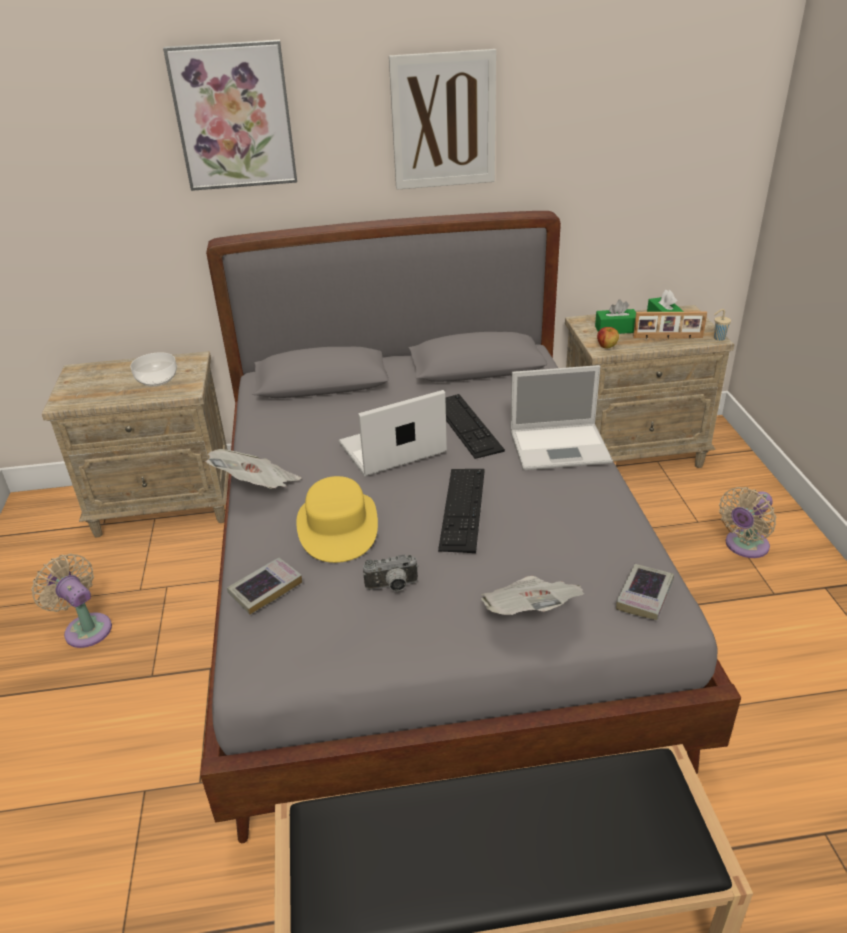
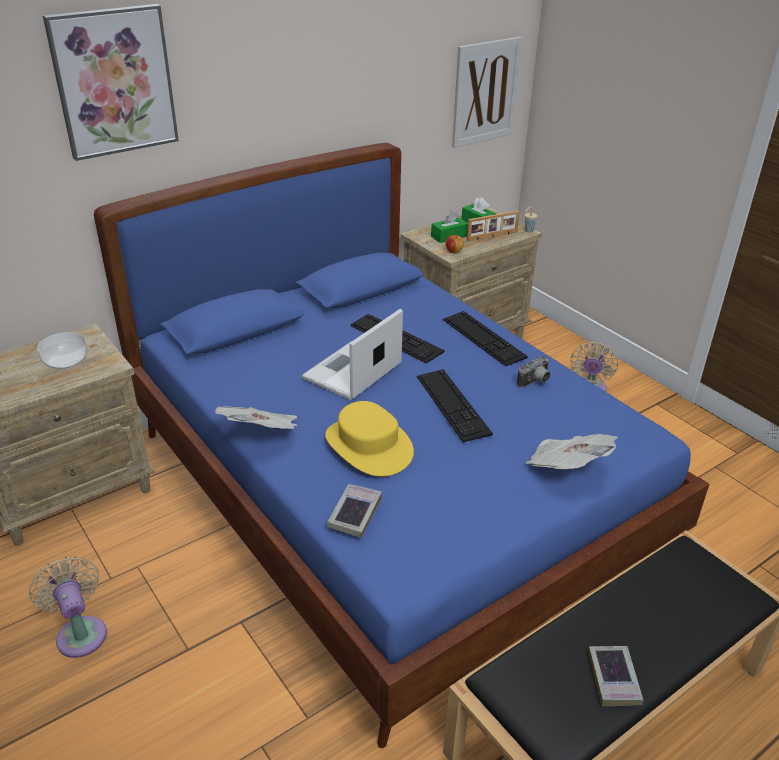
camera: 30 degrees left, 0 degrees up
beige fan [31,554,112,648] -> beige fan turned 45 degrees clockwise [29,556,107,658]
grey bed [200,211,741,844] -> blue bed [94,143,709,748]
camera [363,555,418,591] -> camera moved to [517,356,550,388]
picture [389,49,496,190] -> picture moved to [452,37,522,148]
laptop [510,365,613,471] -> keyboard [443,311,528,366]
book [616,564,674,620] -> book moved to [589,646,644,706]

